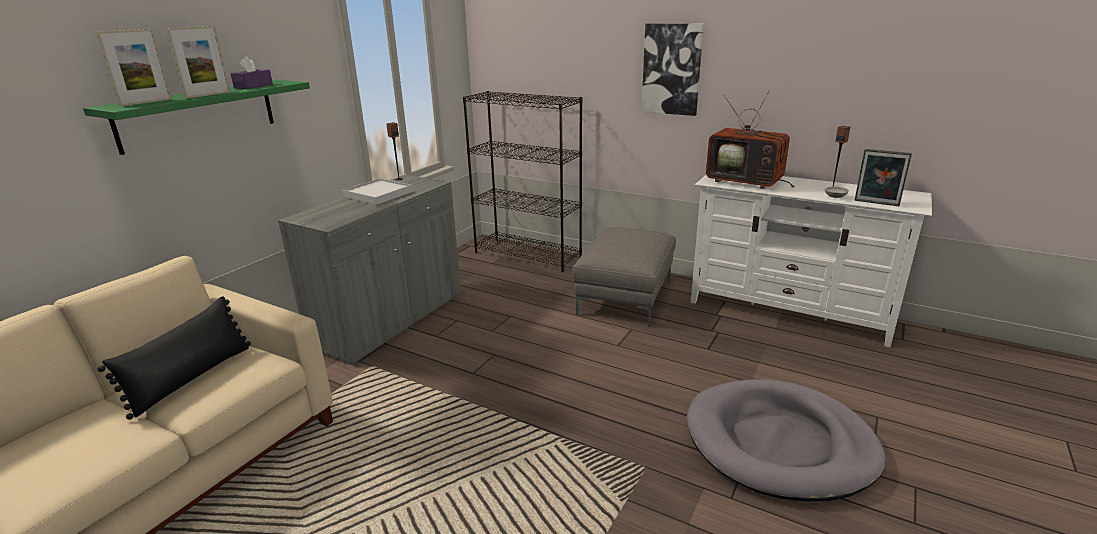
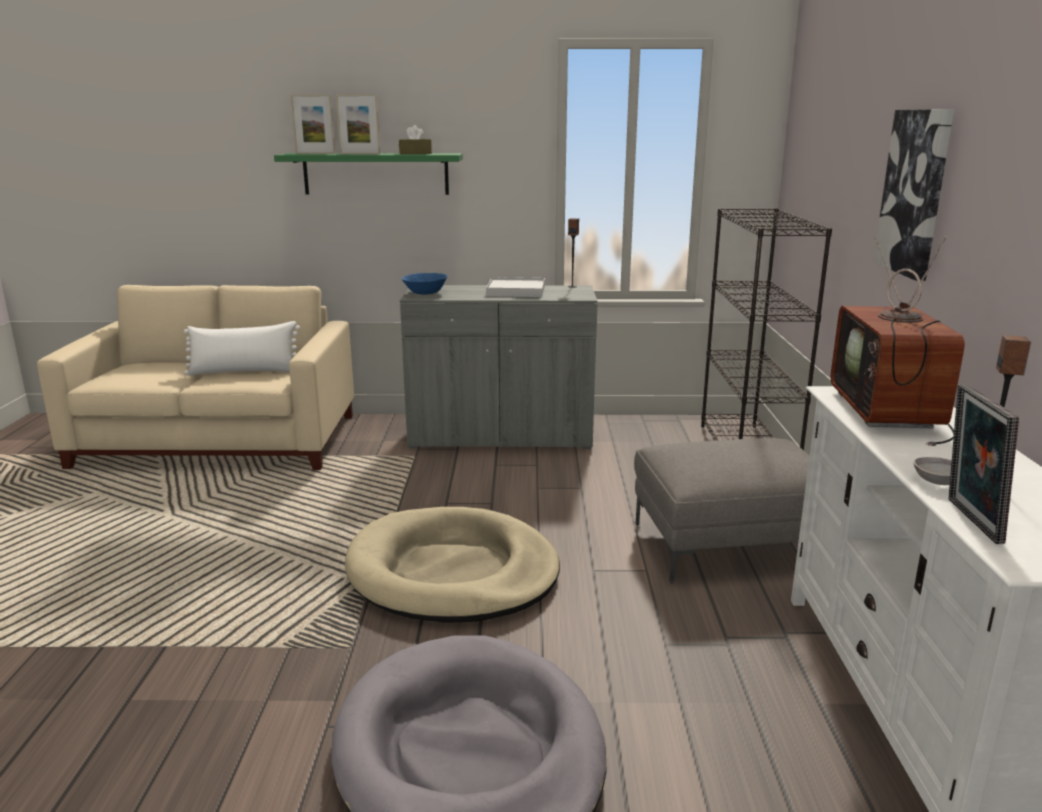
camera: 60 degrees right, 5 degrees down
black pillow [98,296,251,419] -> white pillow [184,321,300,375]
purple tissue box [230,56,273,89] -> brown tissue box [399,125,432,154]
none -> beige dog bed [345,507,560,623]
none -> blue bowl [402,273,448,295]

